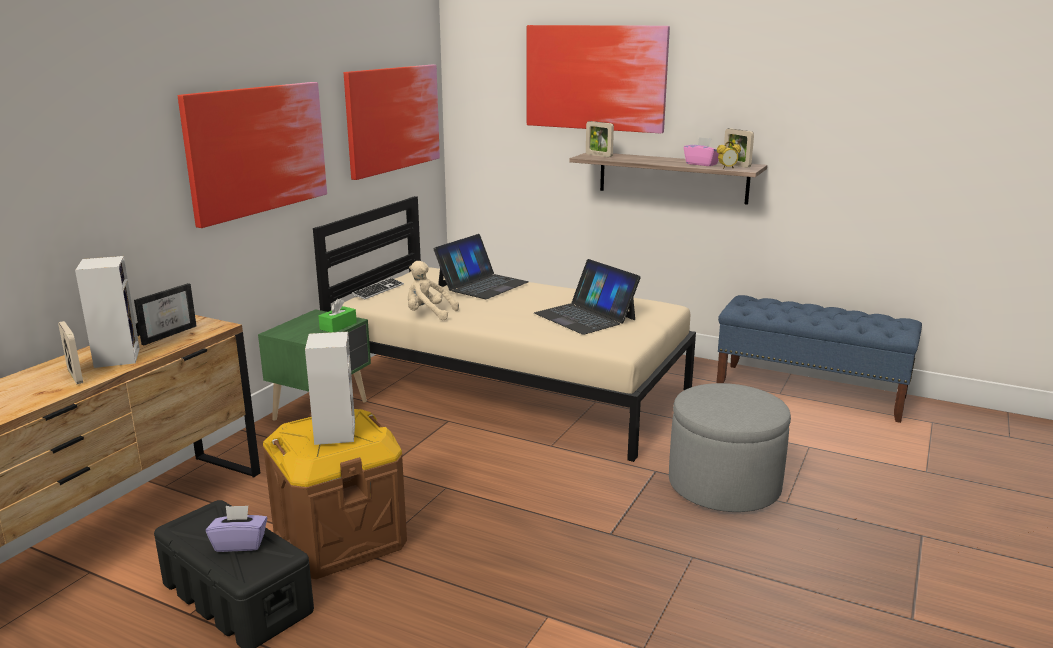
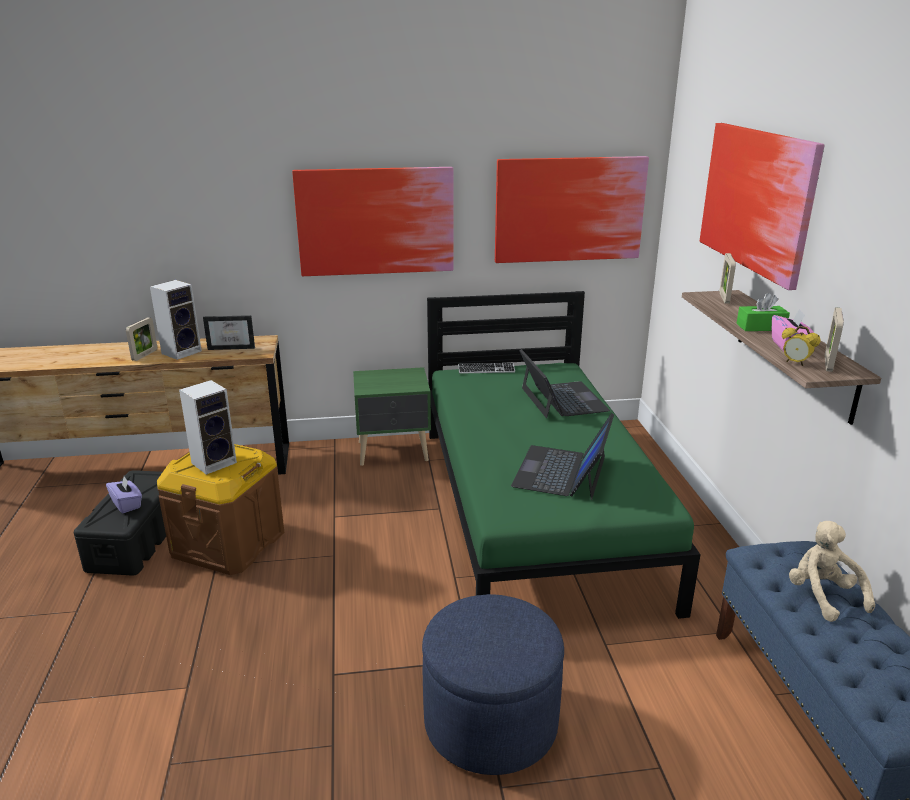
camera: 55 degrees right, 5 degrees up
beige bed [313,196,696,462] -> green bed [427,291,701,619]
green tissue box [319,299,357,332] -> green tissue box moved to [736,293,790,331]
beige plush toy [408,261,459,320] -> beige plush toy moved to [789,521,875,622]
laptop [434,234,529,299] -> laptop turned 105 degrees counterclockwise [519,349,610,418]
grey ottoman [669,383,791,512] -> blue ottoman [422,594,564,775]

